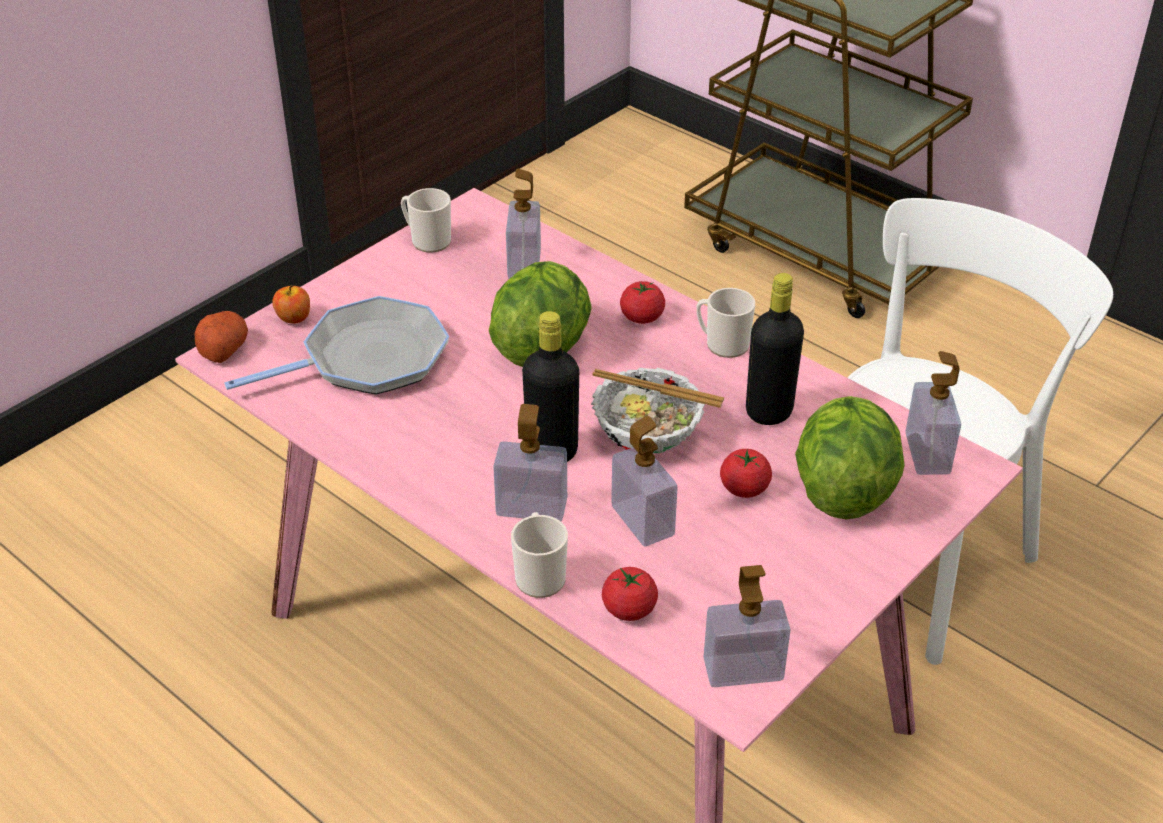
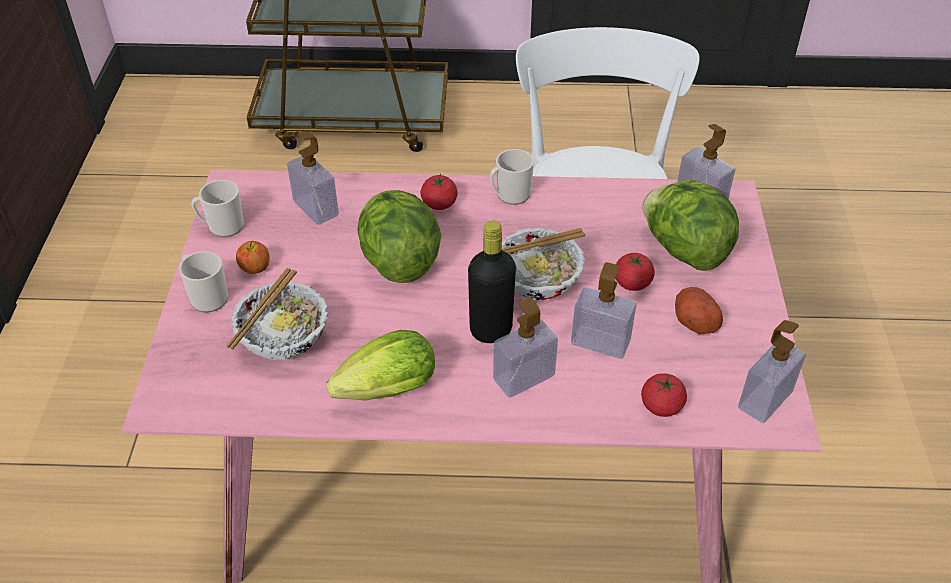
camera: 40 degrees left, 5 degrees up
potato [195,311,248,363] -> potato moved to [675,287,723,334]
frying pan [224,296,449,394] -> bowl [227,268,329,360]
apple [272,285,310,324] -> apple moved to [236,241,270,274]
mug [511,512,568,598] -> mug moved to [179,251,228,312]
black bottle [746,273,804,425] -> none
none -> lettuce [327,330,435,401]

